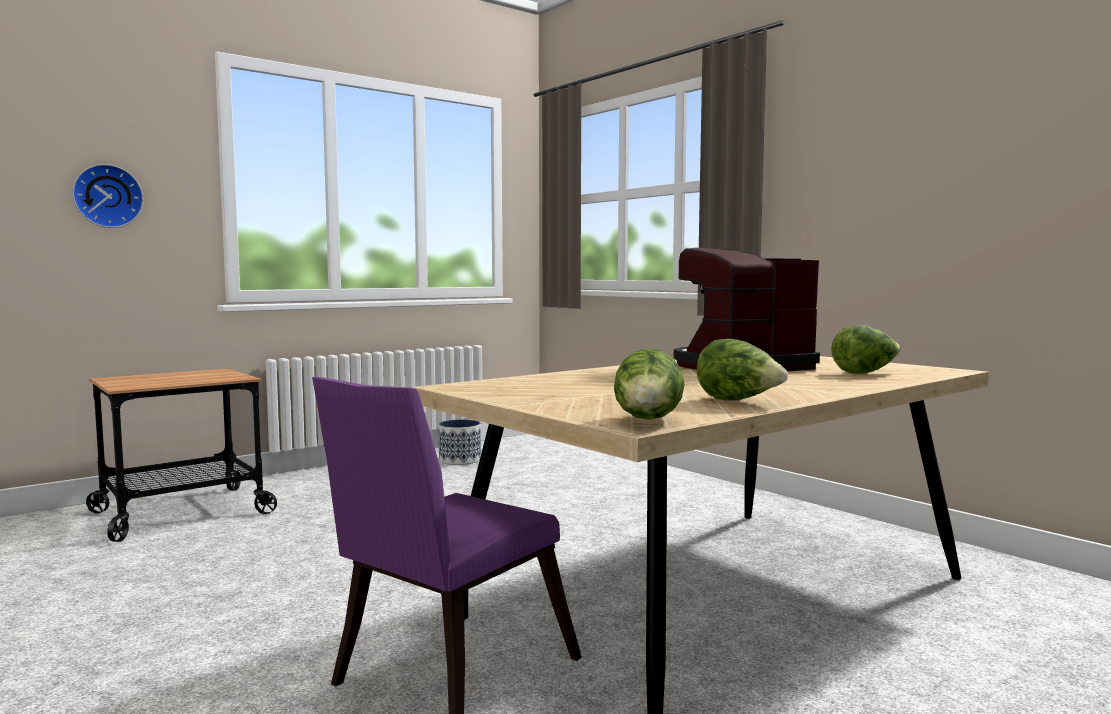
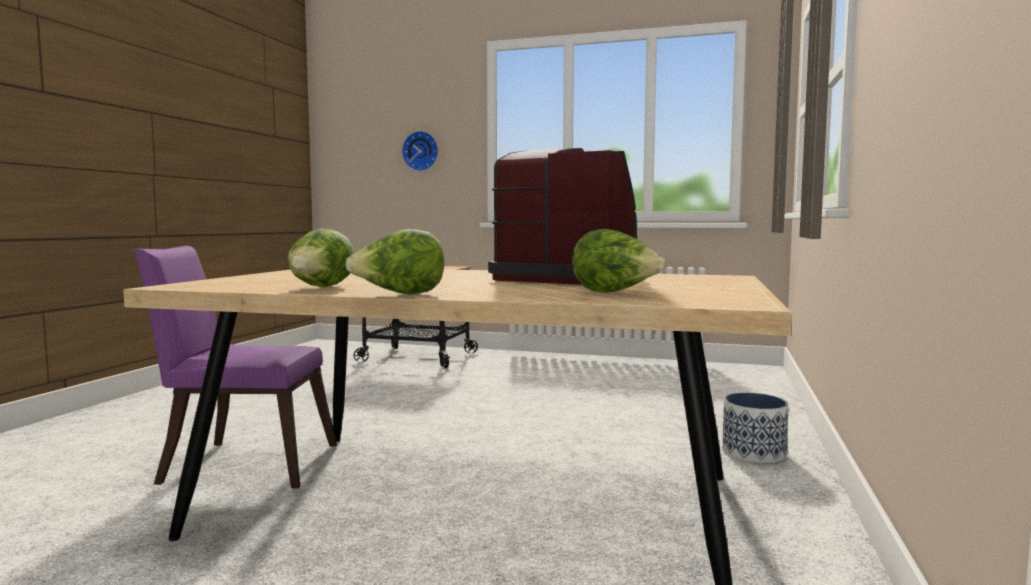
camera: 55 degrees right, 0 degrees up
planter [438,419,481,465] -> planter moved to [722,393,789,463]
lettuce [614,348,685,420] -> lettuce moved to [345,229,445,295]

